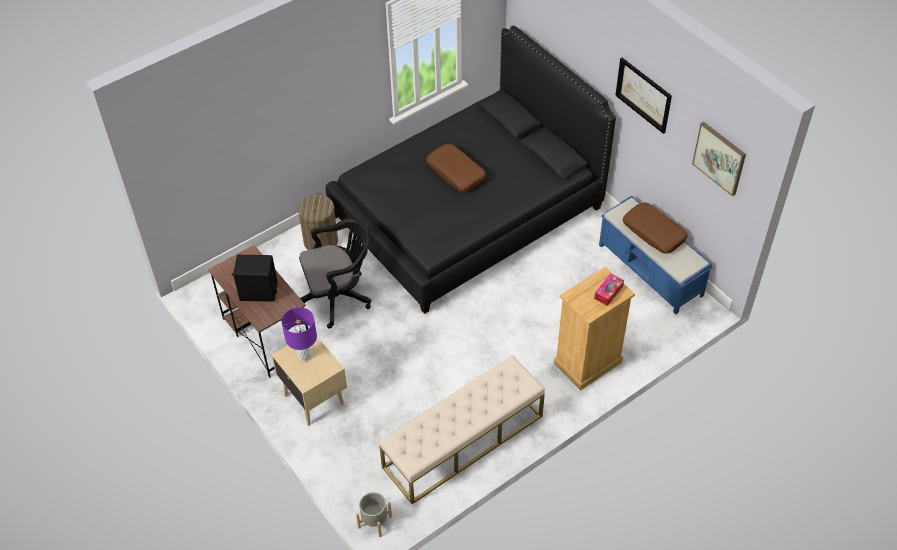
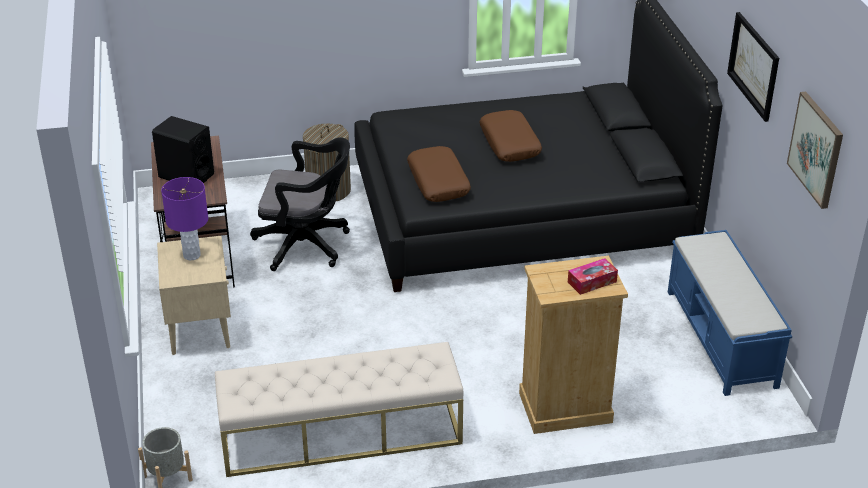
camera: 25 degrees right, 15 degrees down
brown pillow [623,202,688,254] -> brown pillow moved to [407,146,471,202]

